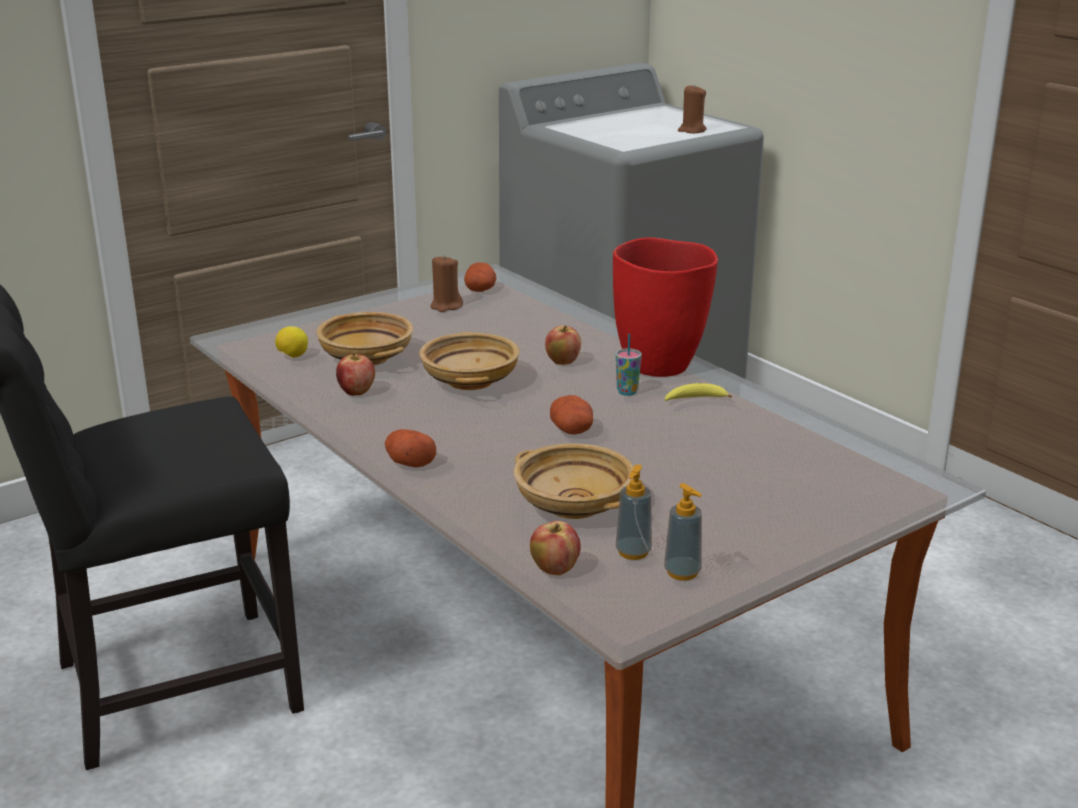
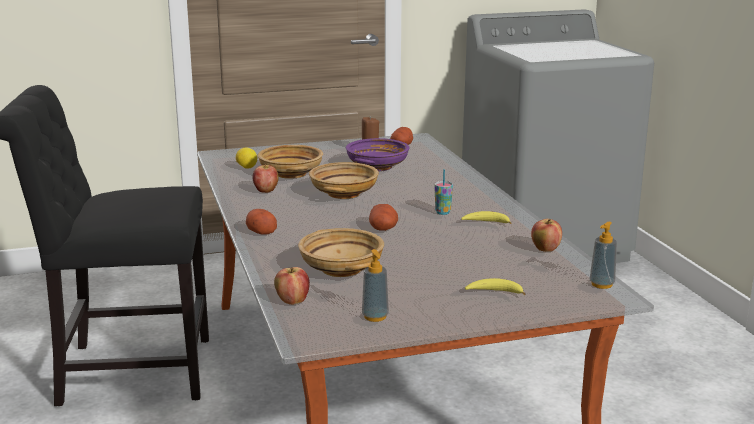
camera: 20 degrees right, 5 degrees down
apple [545,325,581,365] -> apple moved to [531,219,562,252]
red vase [613,237,718,377] -> none
soap dispenser [615,464,652,560] -> soap dispenser moved to [589,222,617,289]
brown candle [678,84,707,133] -> none
none -> purple bowl [346,138,409,171]
none -> banana [465,278,525,295]

